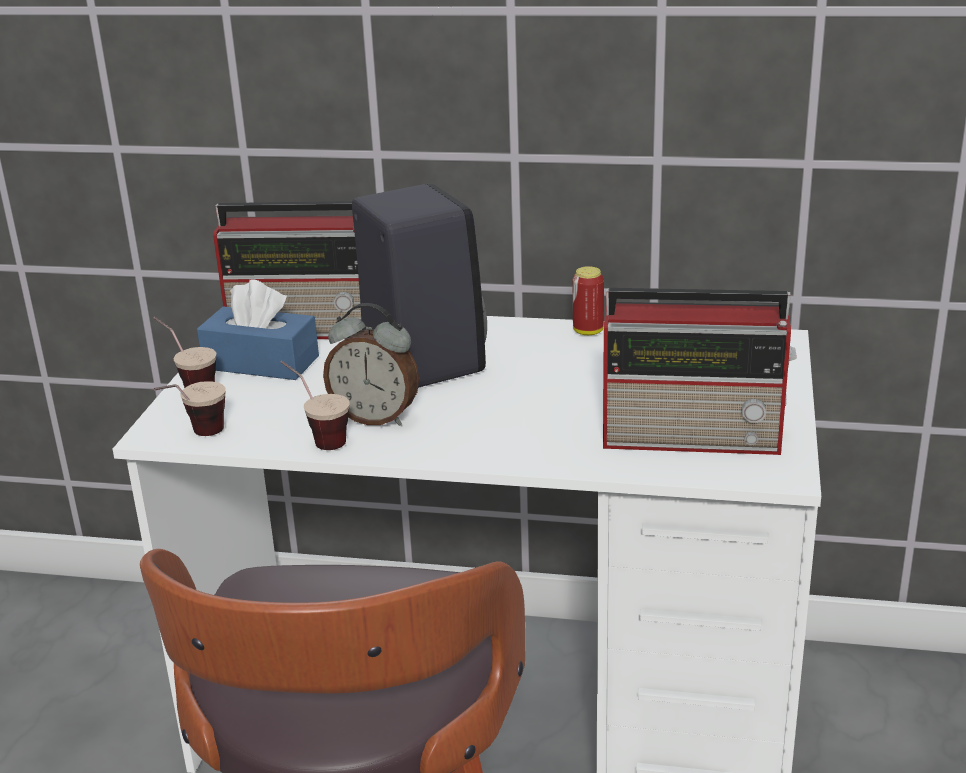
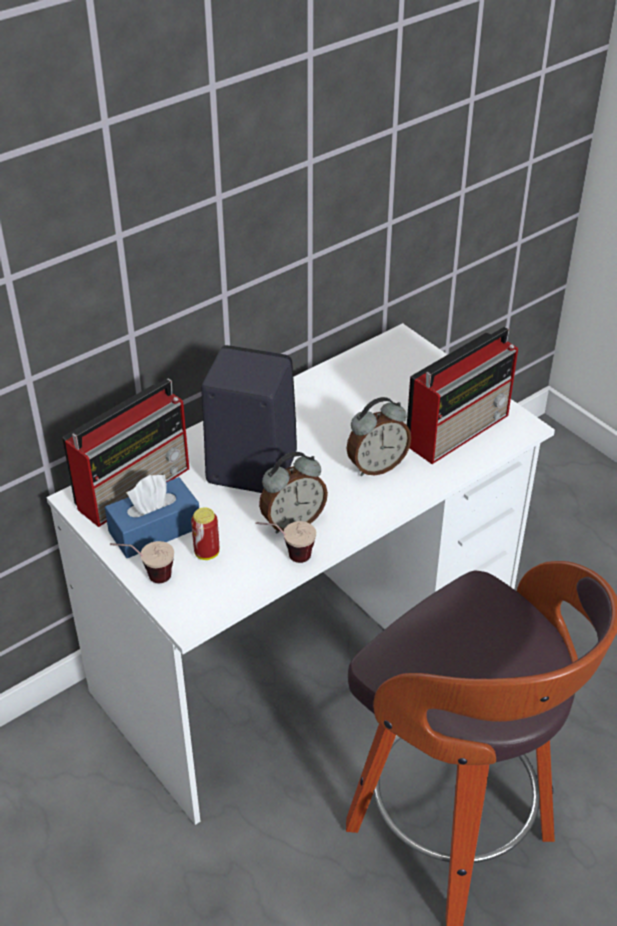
camera: 50 degrees left, 15 degrees up
cup [154,381,225,436] -> none
can [573,266,604,335] -> can moved to [191,508,219,560]
none -> alarm clock [347,397,411,476]

